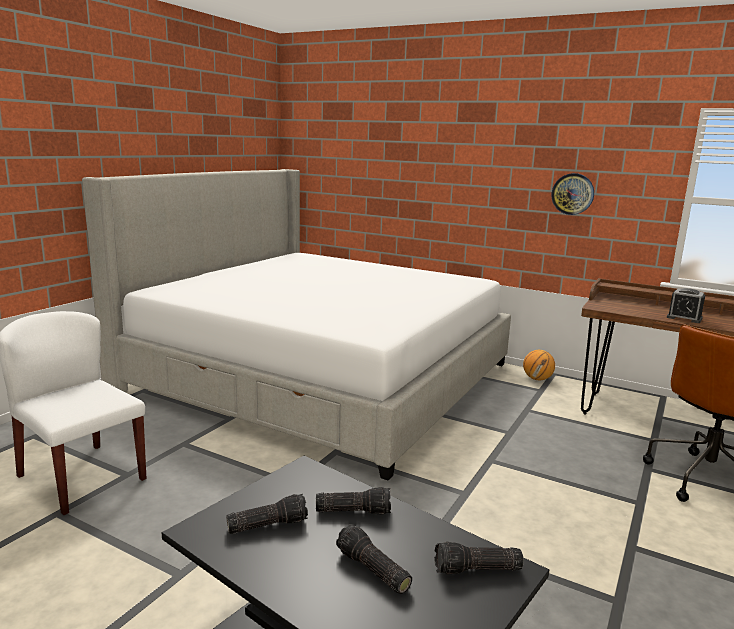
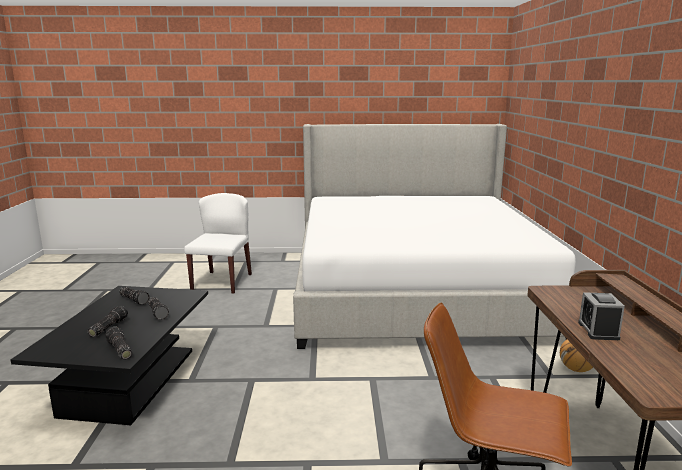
camera: 60 degrees right, 0 degrees up
wall clock [552,173,594,215] -> none

